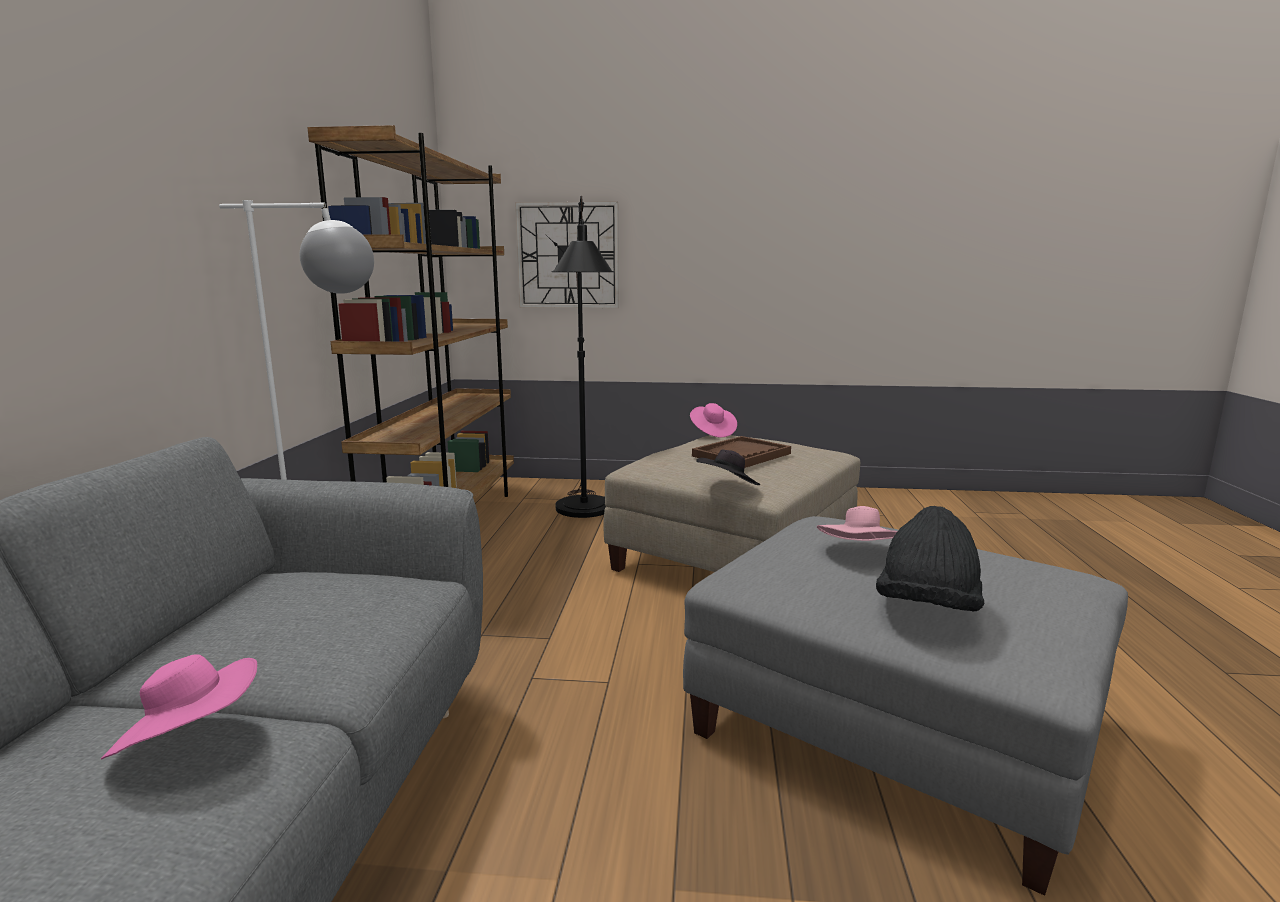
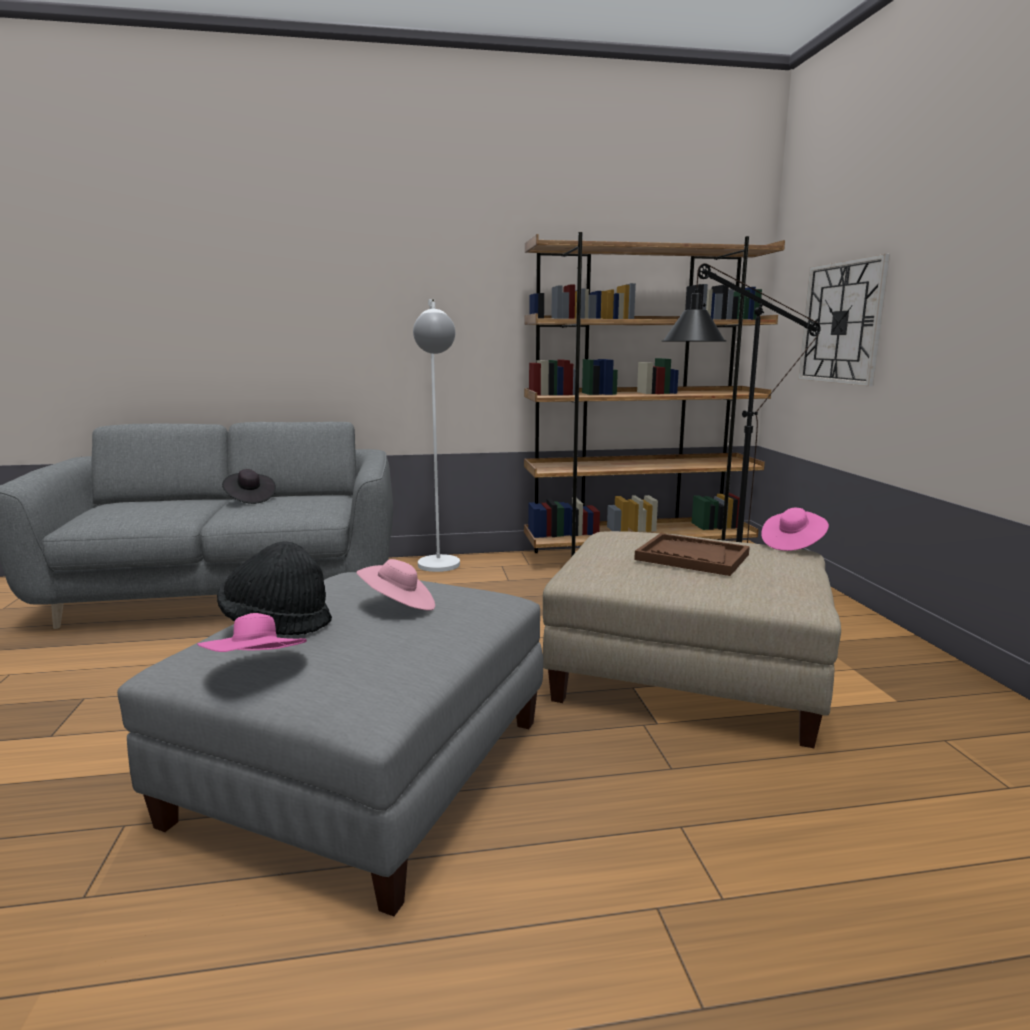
camera: 75 degrees right, 0 degrees up
pink hat [101,654,257,760] -> pink hat moved to [197,613,307,652]
black hat [696,450,760,485] -> black hat moved to [222,469,276,504]

